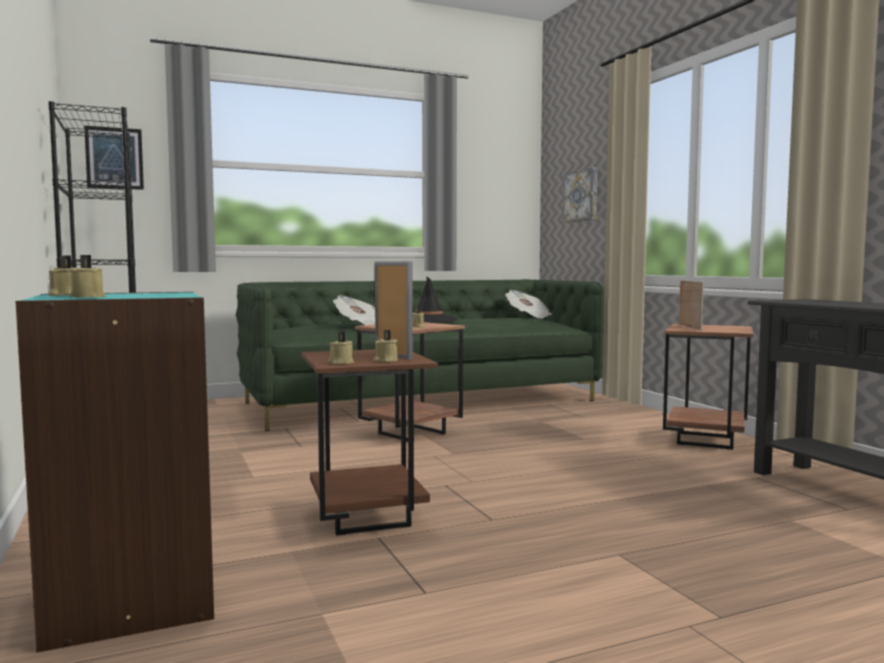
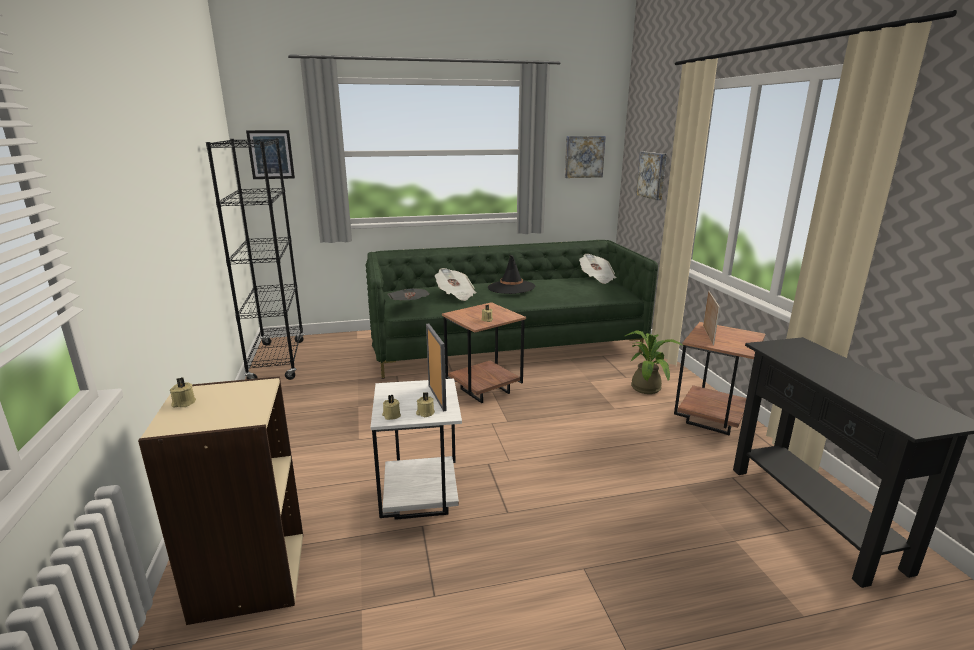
camera: 10 degrees right, 15 degrees up
turquoise bookcase [15,292,214,653] -> beige bookcase [138,376,303,625]
beige candle [69,255,106,298] -> none
brown side table [301,349,438,535] -> white side table [371,379,462,520]
none -> newspaper [388,288,430,300]
none -> picture [564,136,606,178]
none -> potted plant [625,330,683,394]

